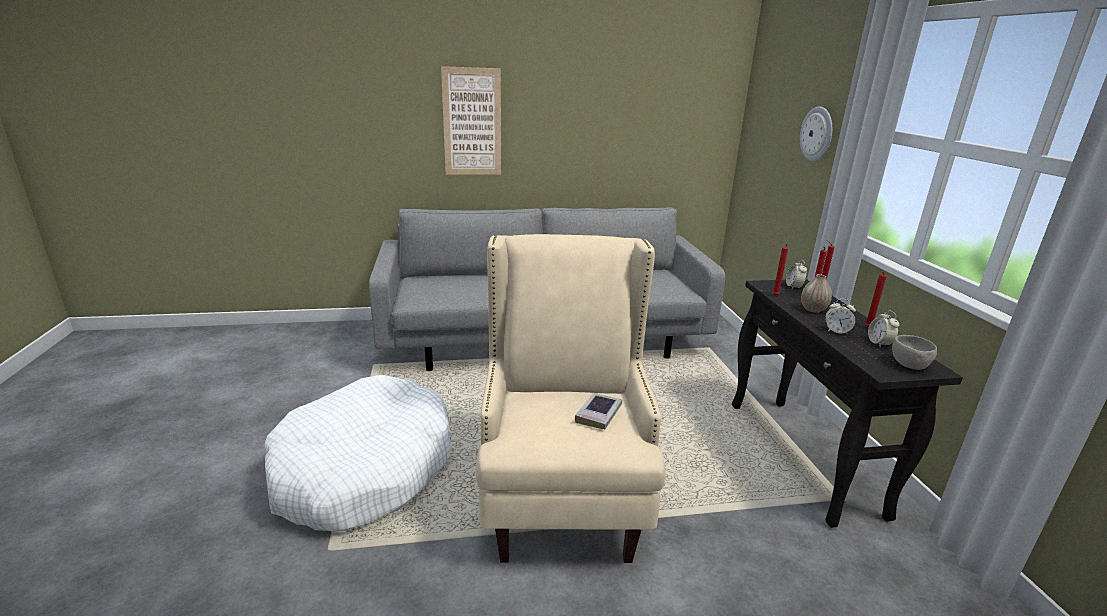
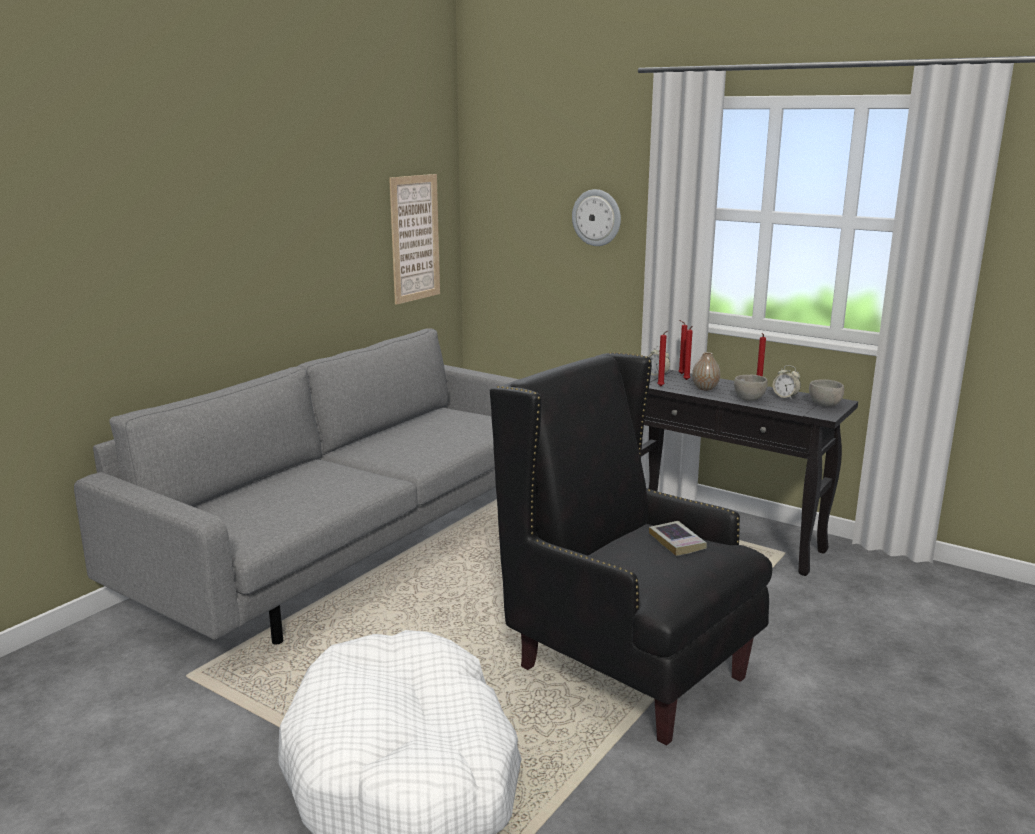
camera: 45 degrees left, 5 degrees down
picture [441,66,501,175] -> picture moved to [389,174,440,305]
beige armchair [476,234,666,563] -> black armchair [490,352,772,746]
alarm clock [825,299,856,335] -> grey bowl [734,375,768,401]

